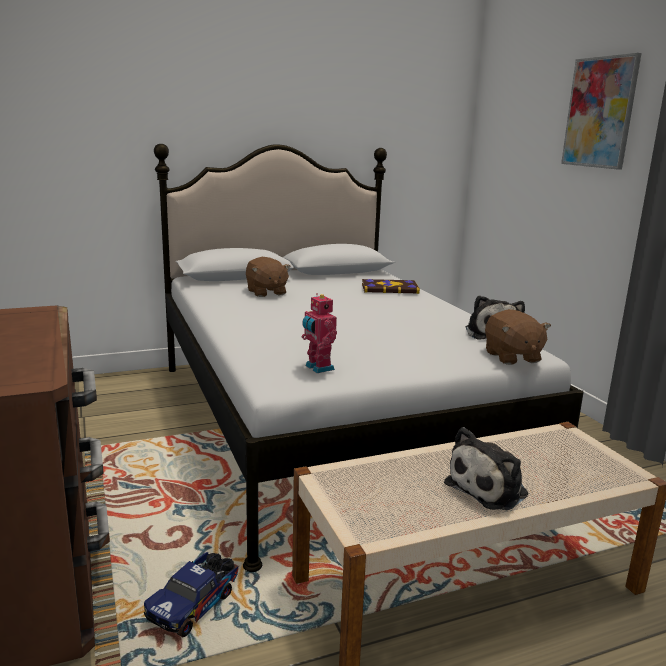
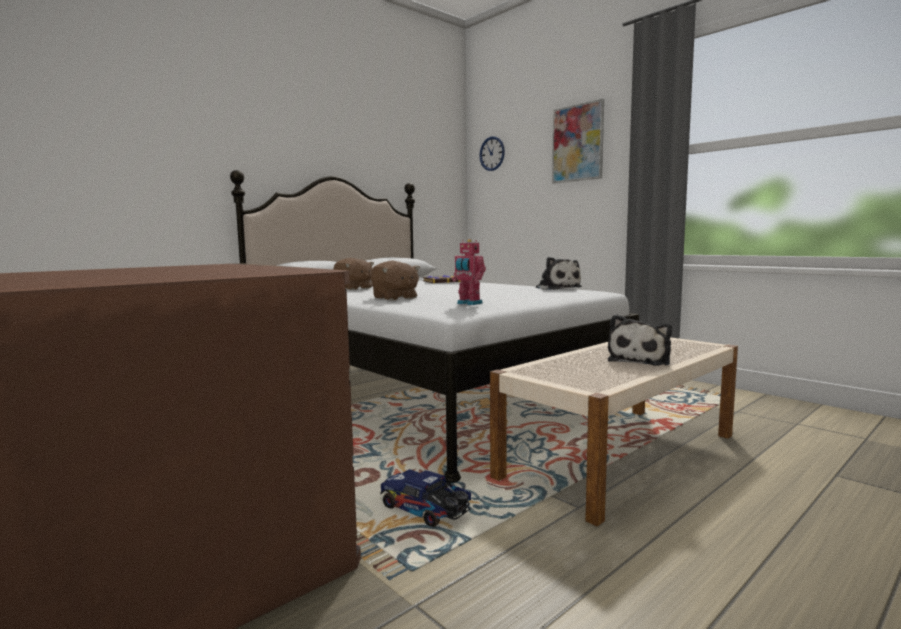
camera: 20 degrees left, 10 degrees down
toy truck [144,552,238,637] -> toy truck turned 120 degrees clockwise [380,469,471,527]
brown plush toy [485,309,551,365] -> brown plush toy moved to [371,261,420,301]
none -> wall clock [479,136,505,171]

